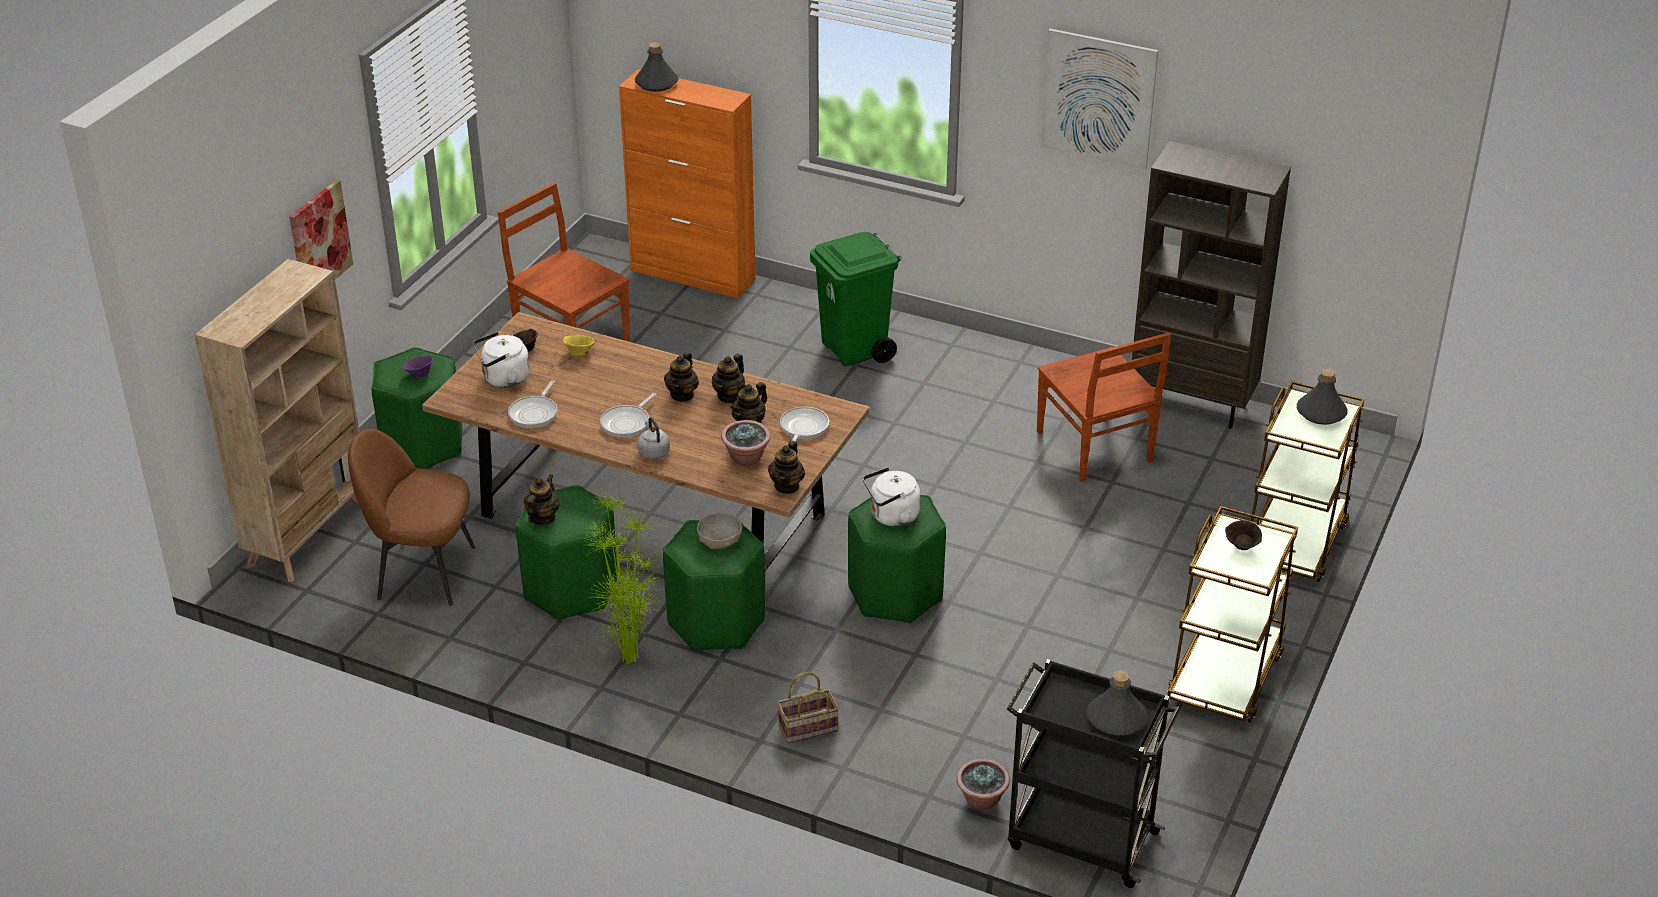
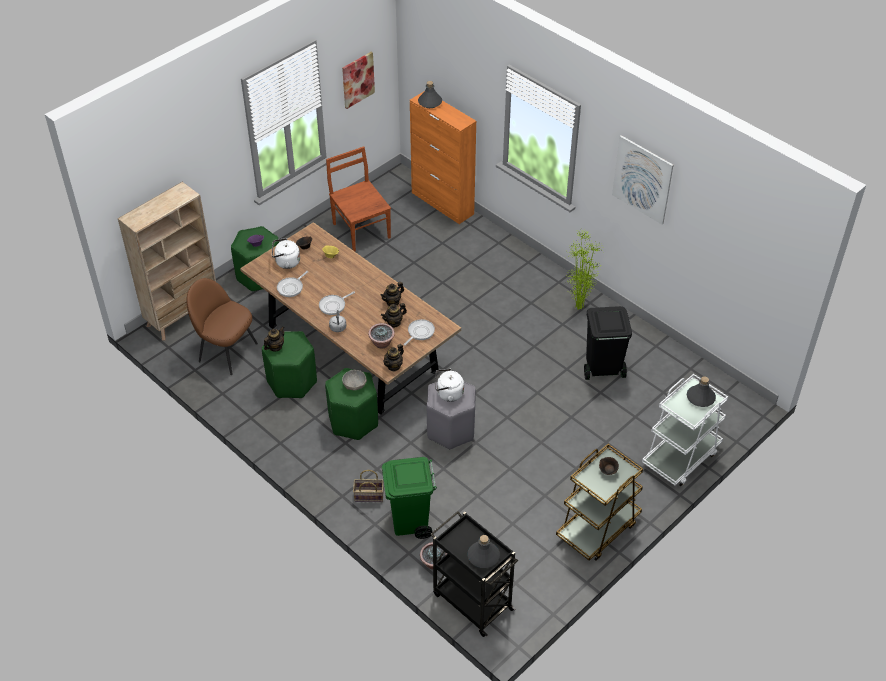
camera: 20 degrees right, 10 degrees up
picture [289,180,353,279] -> picture moved to [342,52,375,109]
potted plant [583,491,659,665] -> potted plant moved to [567,229,603,310]
teapot [664,352,699,402] -> none
green trash can [810,232,902,366] -> green trash can moved to [382,457,437,539]
green stool [848,495,946,623] -> grey stool [427,381,476,449]
brown chair [1037,332,1171,482] -> black trash can [584,306,632,380]
brown bookcase [1132,141,1291,429] -> none
brown cart [1251,381,1364,582] -> white cart [642,374,728,486]

